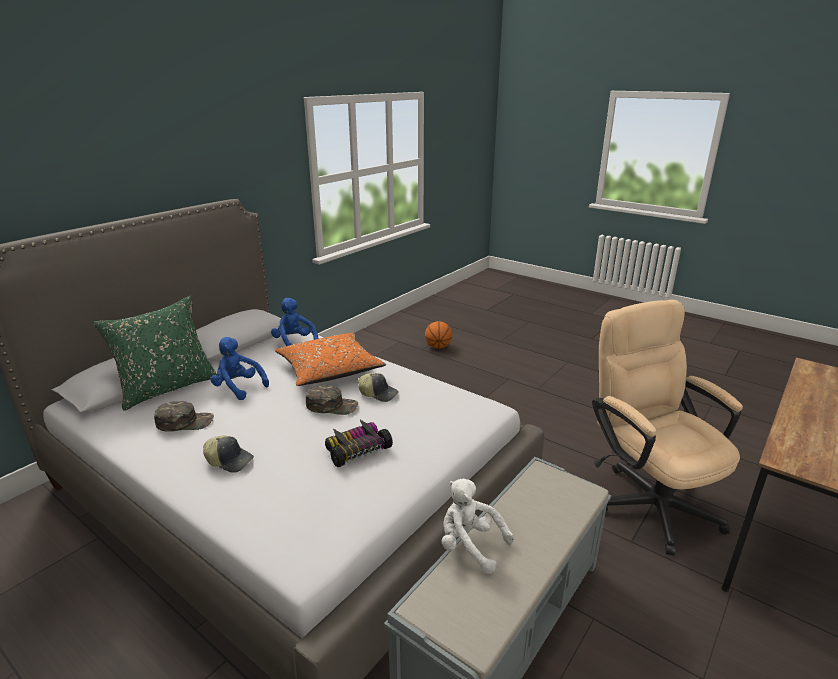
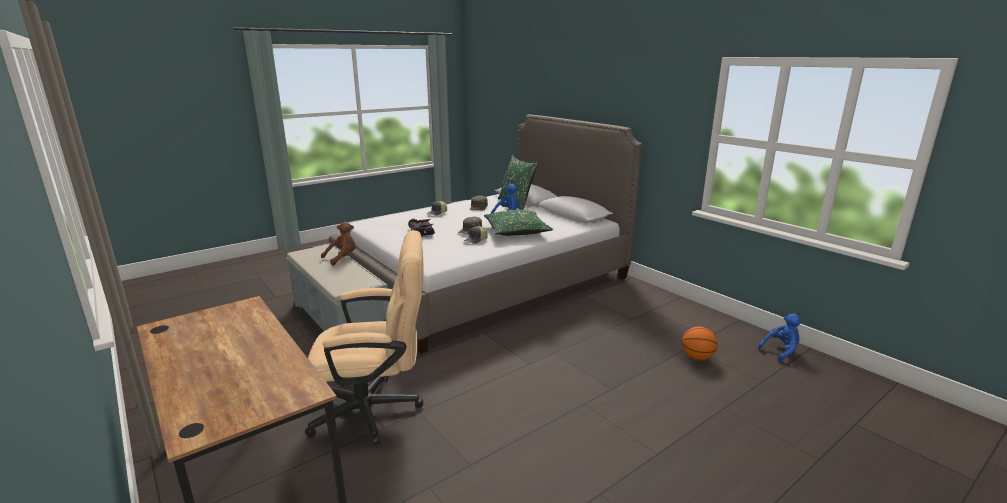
camera: 105 degrees right, 5 degrees down
blue plush toy [271,298,318,346] -> blue plush toy moved to [758,313,802,361]
orange pillow [275,333,386,386] -> green pillow [484,210,553,236]
white plush toy [441,478,514,574] -> brown plush toy [321,222,356,266]

